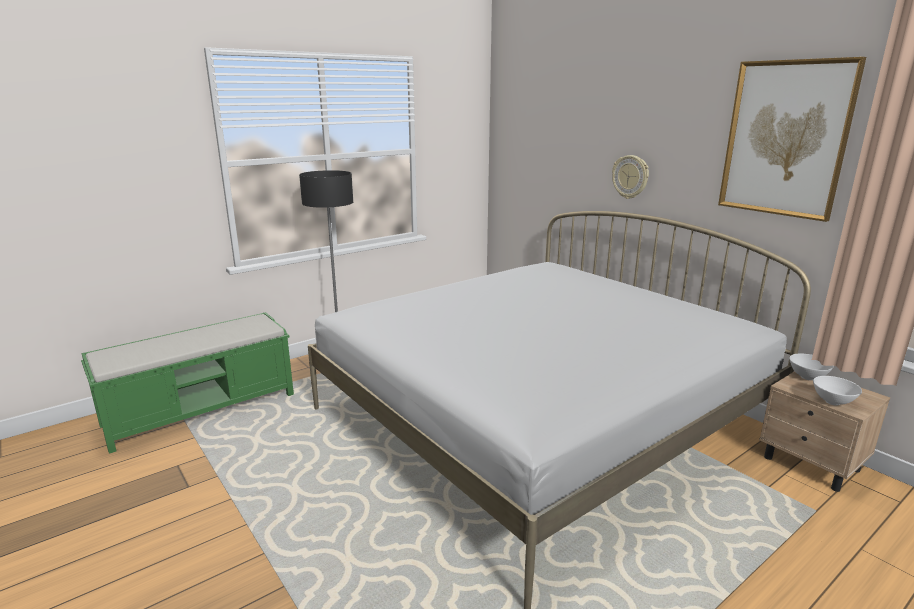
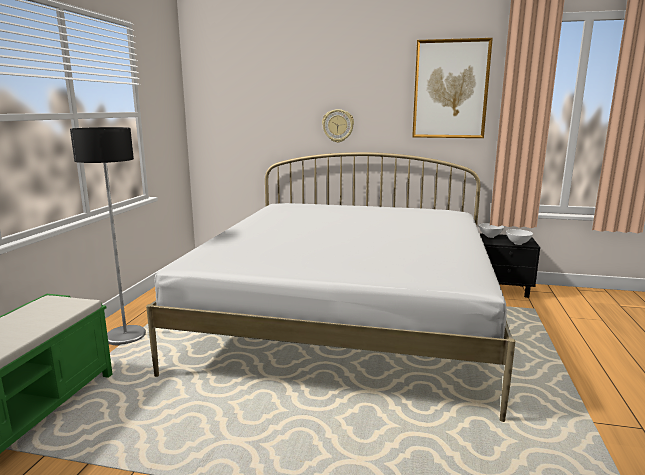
camera: 40 degrees left, 5 degrees down
beige nightstand [759,371,890,492] -> black nightstand [480,233,540,298]

